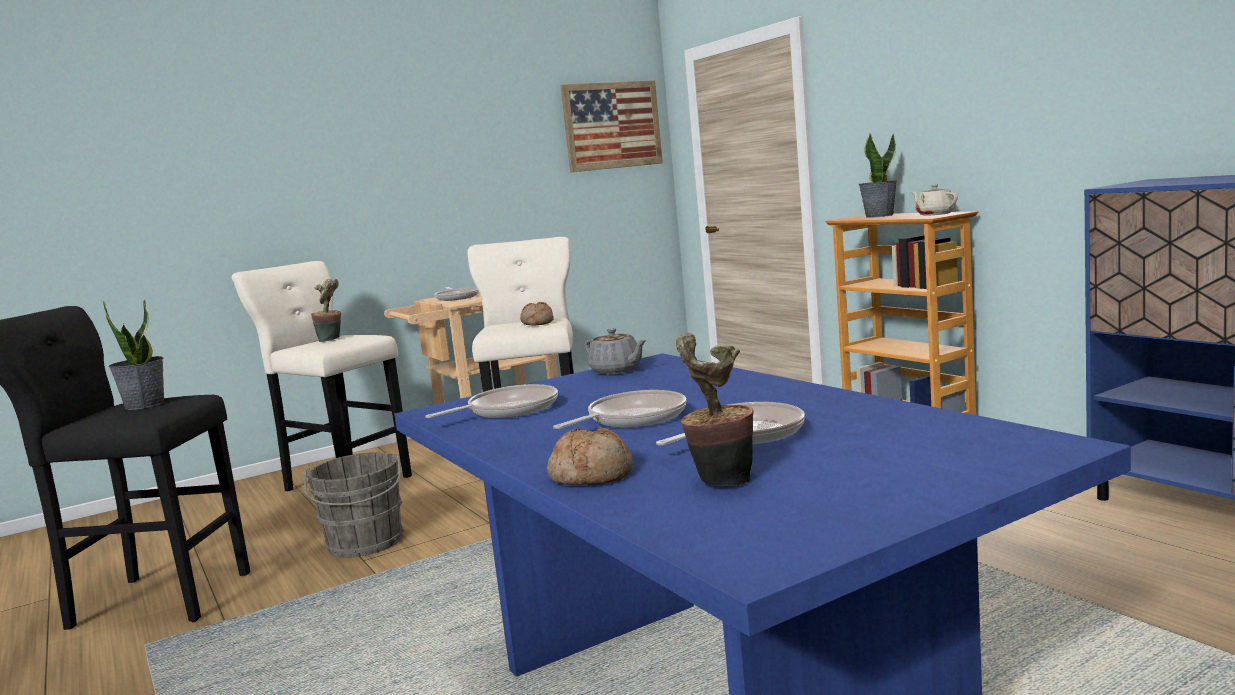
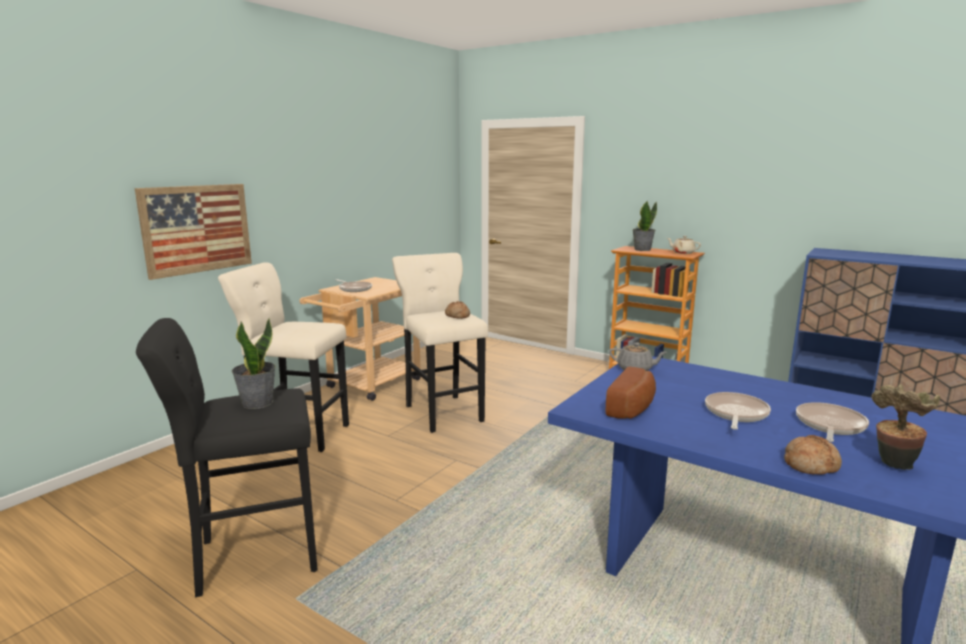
camera: 25 degrees left, 5 degrees up
grey bucket [304,452,404,558] -> none
potted plant [311,279,341,342] -> none
frying pan [425,384,558,418] -> bread [606,366,656,419]
picture [561,80,663,173] -> picture moved to [135,184,252,280]

